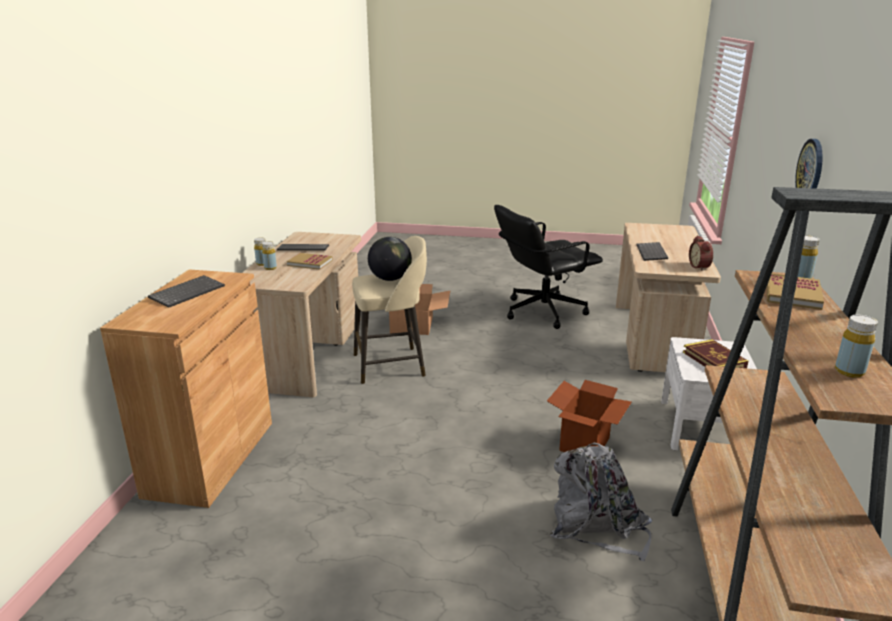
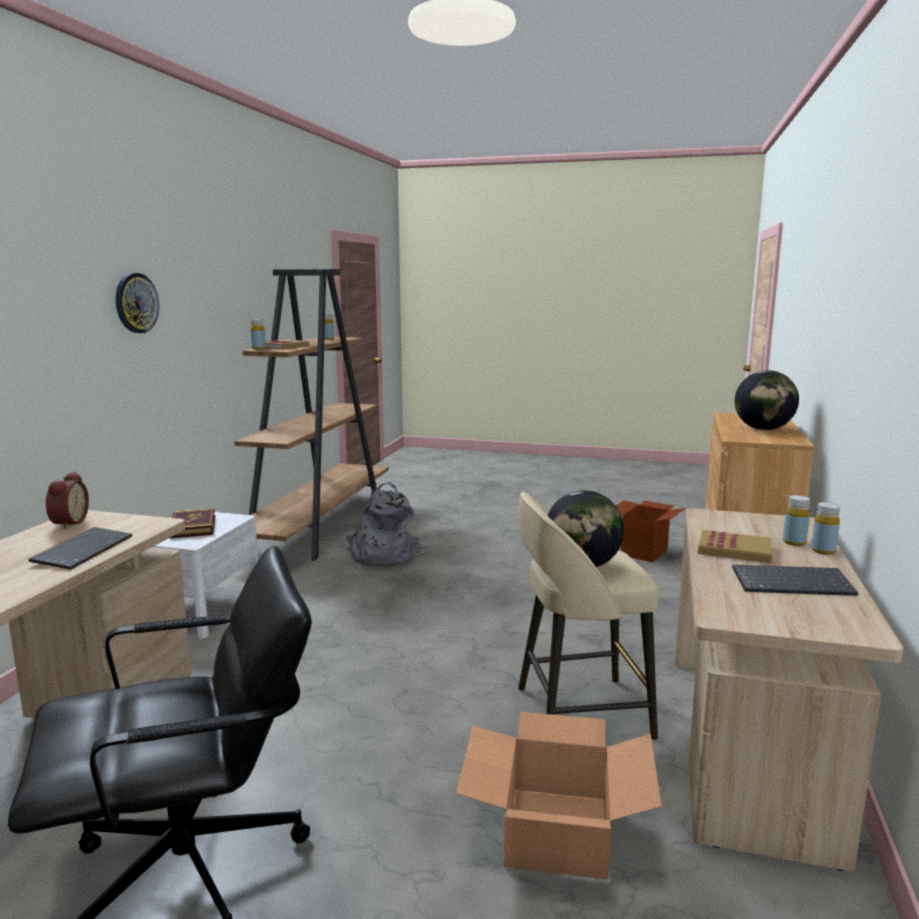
camera: 175 degrees left, 10 degrees down
keyboard [148,275,225,308] -> globe [735,370,799,430]
cardboard box [547,380,632,452] -> cardboard box moved to [616,500,685,562]

